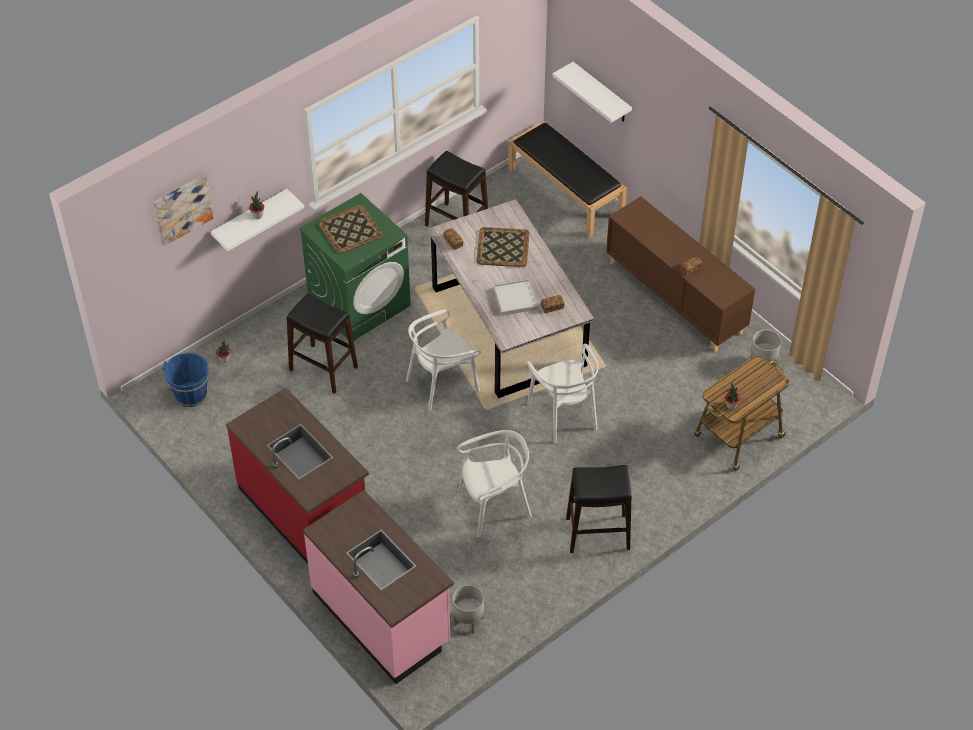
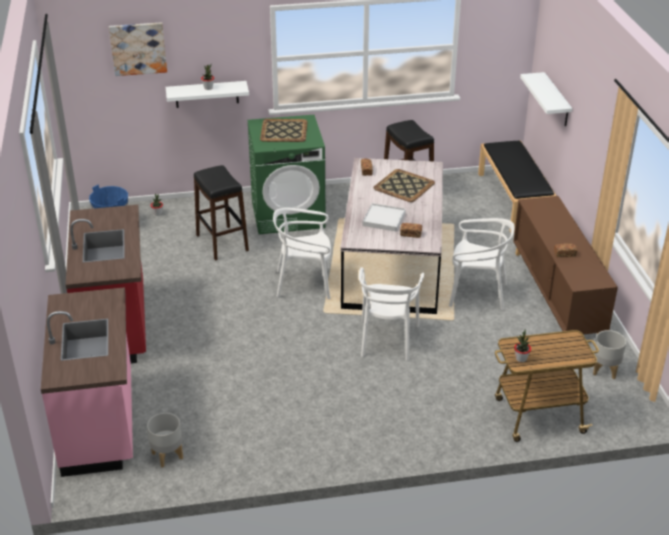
camera: 30 degrees right, 15 degrees down
white chair [457,430,532,537] -> white chair moved to [449,218,515,310]
black stool [566,465,632,553] -> none

